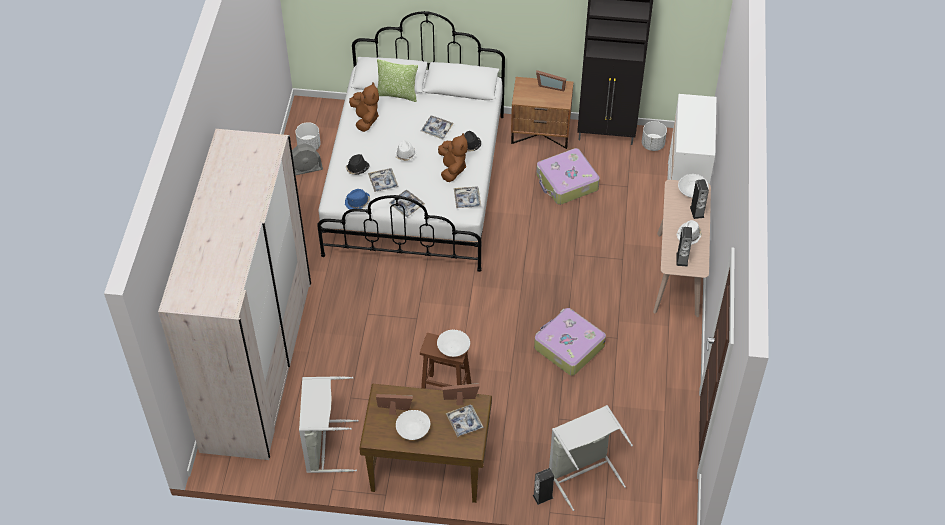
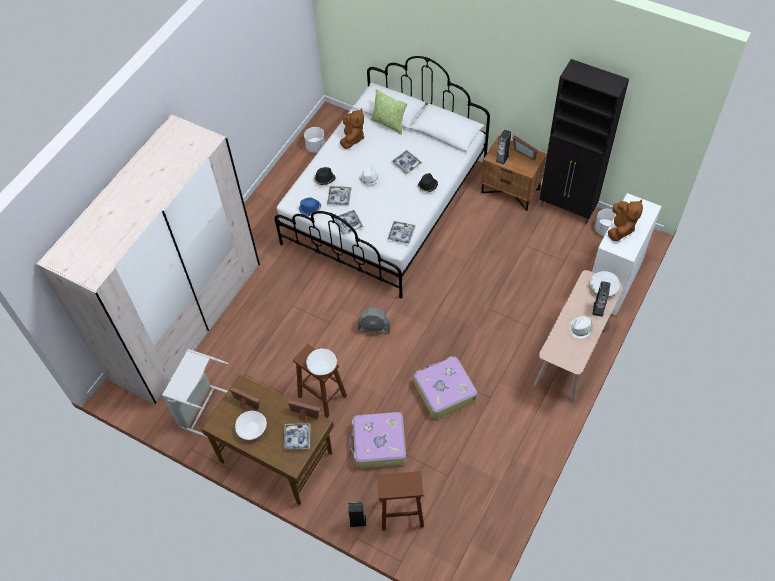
camera: 25 degrees right, 5 degrees up
grey fan [292,143,323,175] -> grey fan moved to [358,307,391,334]
brown plush toy [438,133,468,182] -> brown plush toy moved to [608,199,643,241]
suitcase [536,148,600,205] -> suitcase moved to [349,412,406,468]
grey laundry basket [549,405,633,511] -> brown stool [377,471,424,531]
speaker [676,227,692,267] -> speaker moved to [496,129,511,165]

